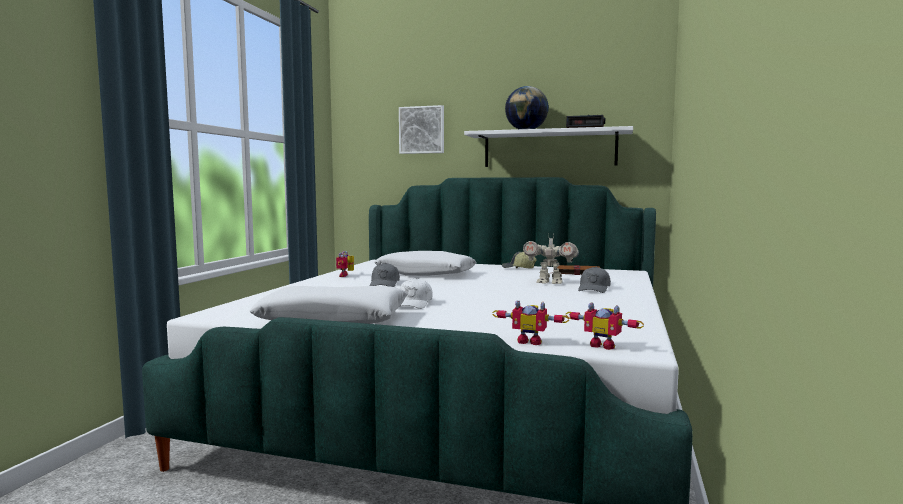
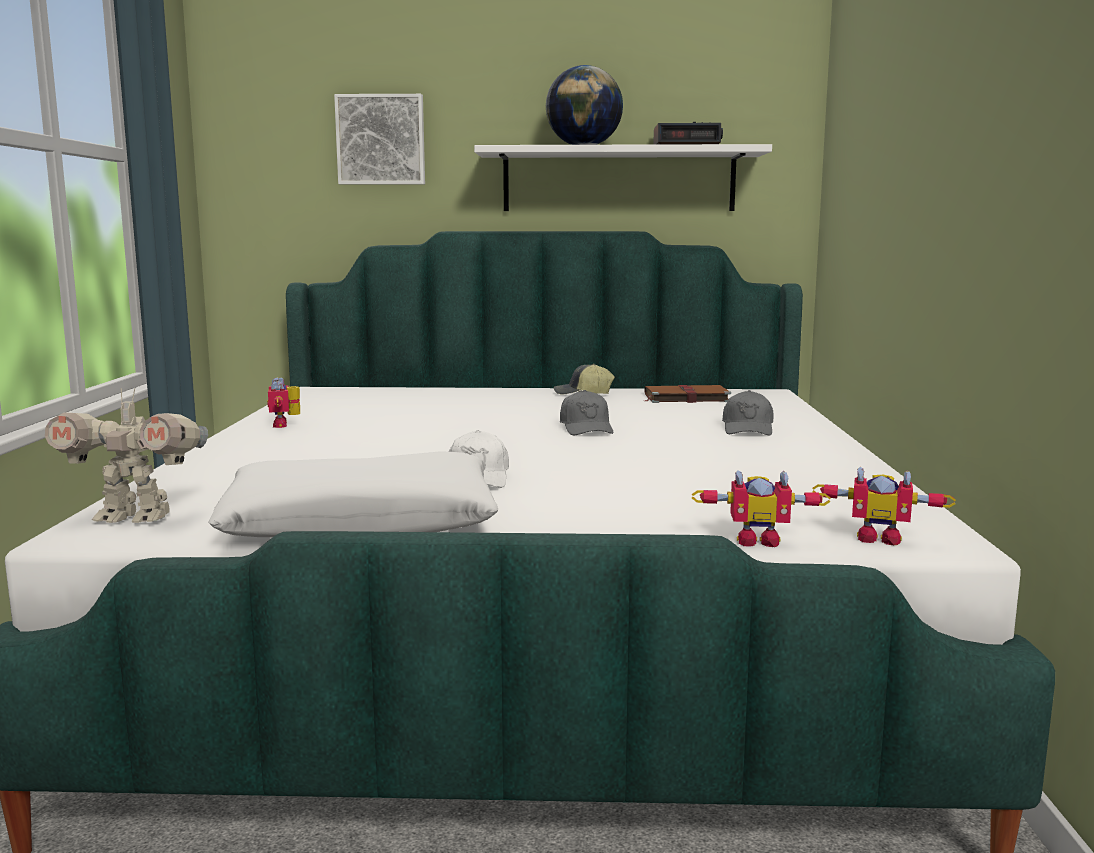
camera: 15 degrees left, 5 degrees up
grey cap [370,263,400,287] -> grey cap moved to [560,390,614,435]
white pillow [375,251,476,276] -> none
toy robot [523,235,579,284] -> toy robot moved to [45,388,208,523]

